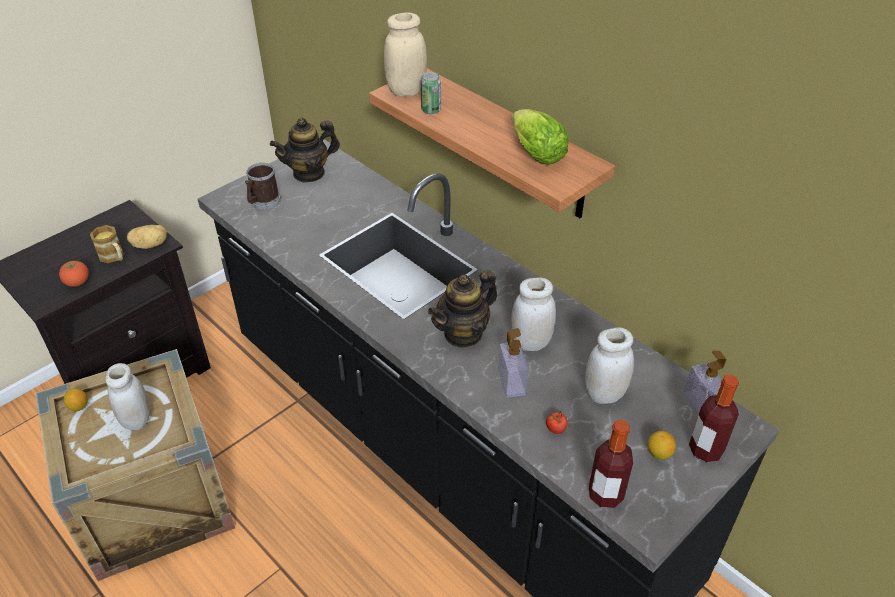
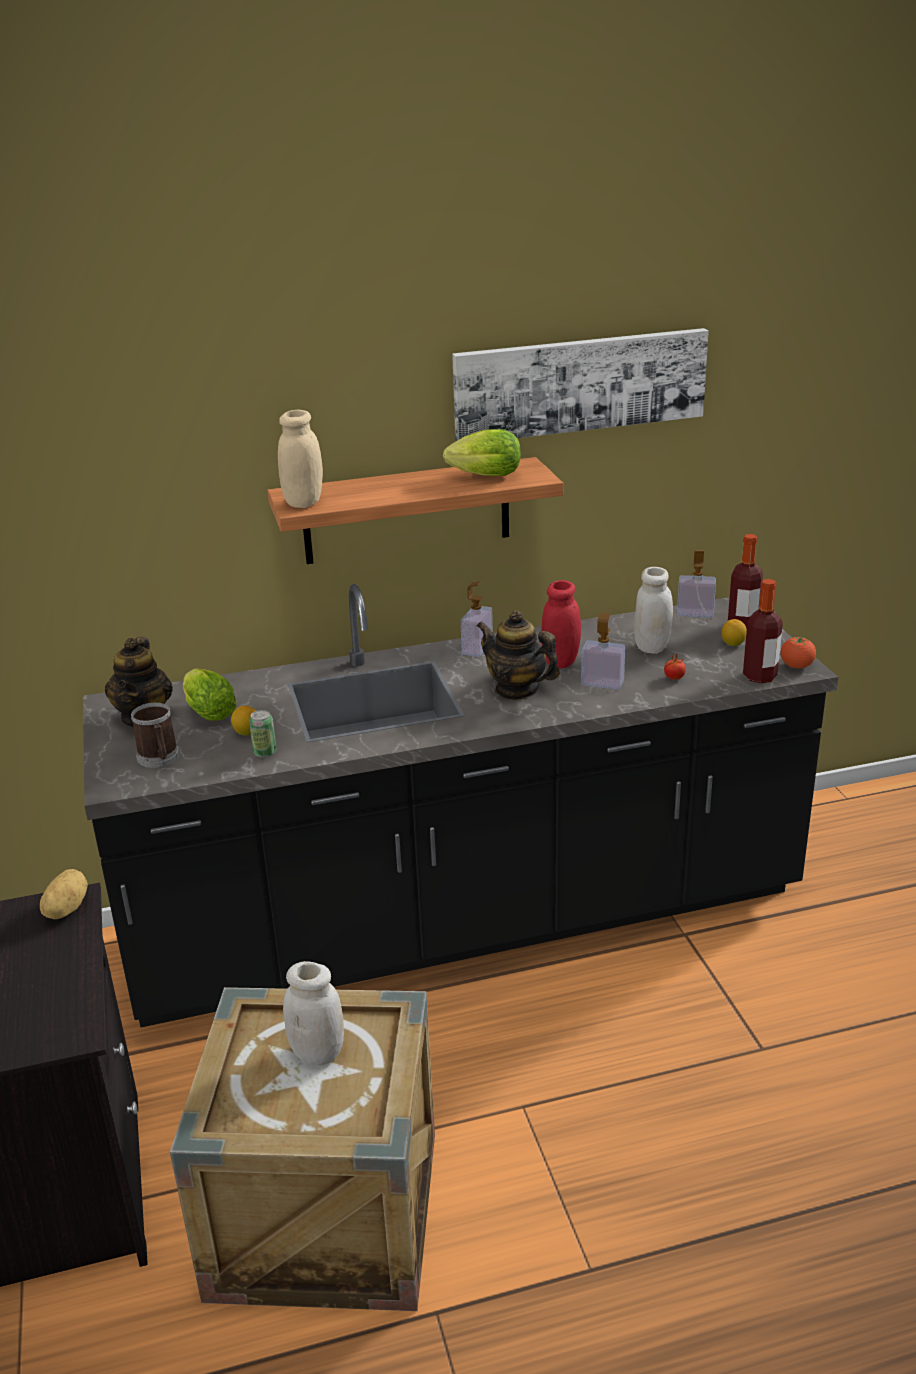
camera: 60 degrees left, 15 degrees down
tomato [59,260,89,287] -> tomato moved to [781,637,816,669]
lemon [64,388,88,411] -> lemon moved to [231,706,256,735]
mug [90,225,124,263] -> none
can [421,72,441,114] -> can moved to [249,710,277,758]
teapot [428,270,497,348] -> teapot turned 135 degrees clockwise [477,610,560,700]
white jar [511,277,556,351] -> red jar [541,580,581,669]
none -> lettuce [183,668,236,721]
none -> picture [452,328,709,442]
none -> soap dispenser [461,581,493,657]

